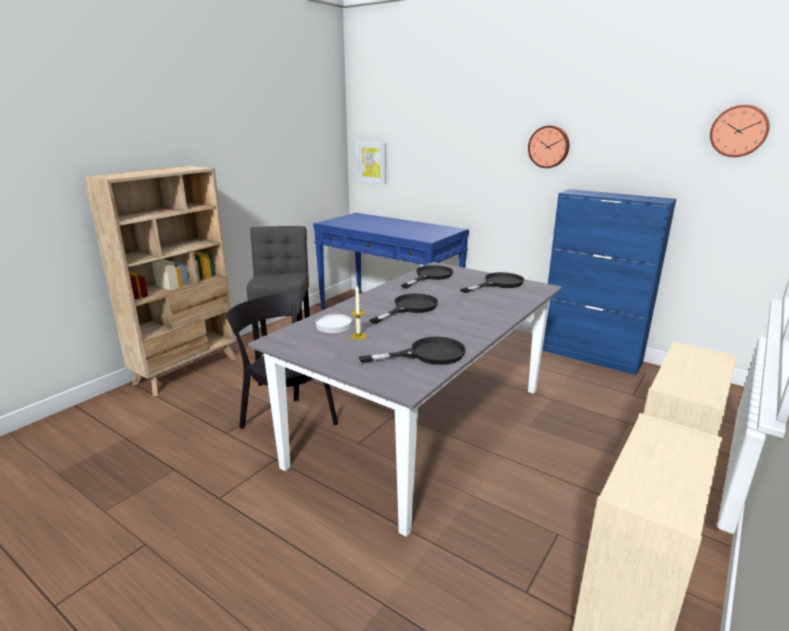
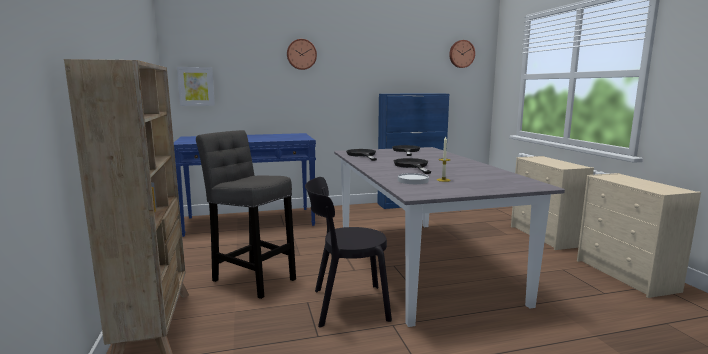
camera: 50 degrees left, 10 degrees down
black frying pan [359,337,466,365] -> none
wall clock [528,125,569,168] -> wall clock moved to [287,39,317,70]

